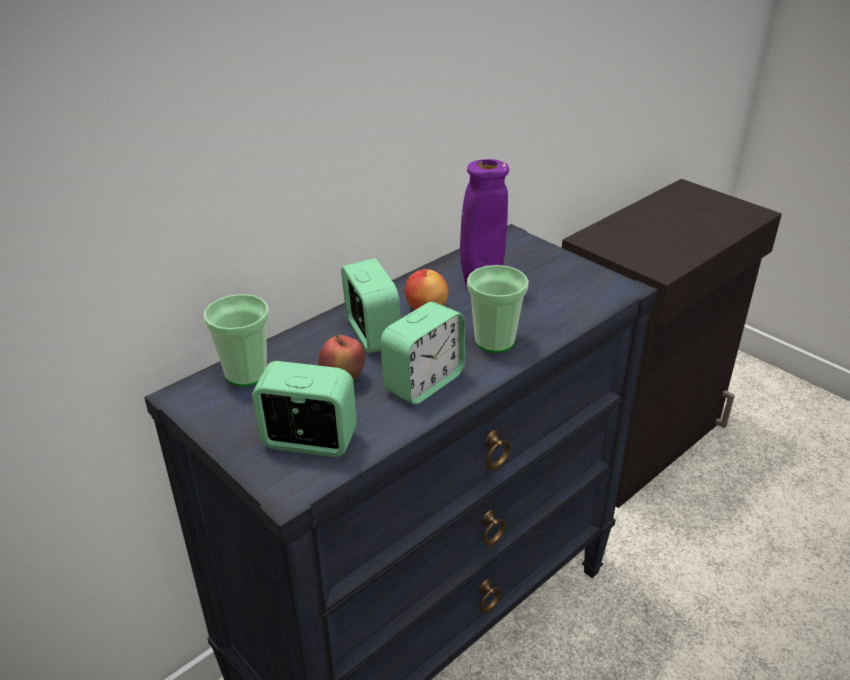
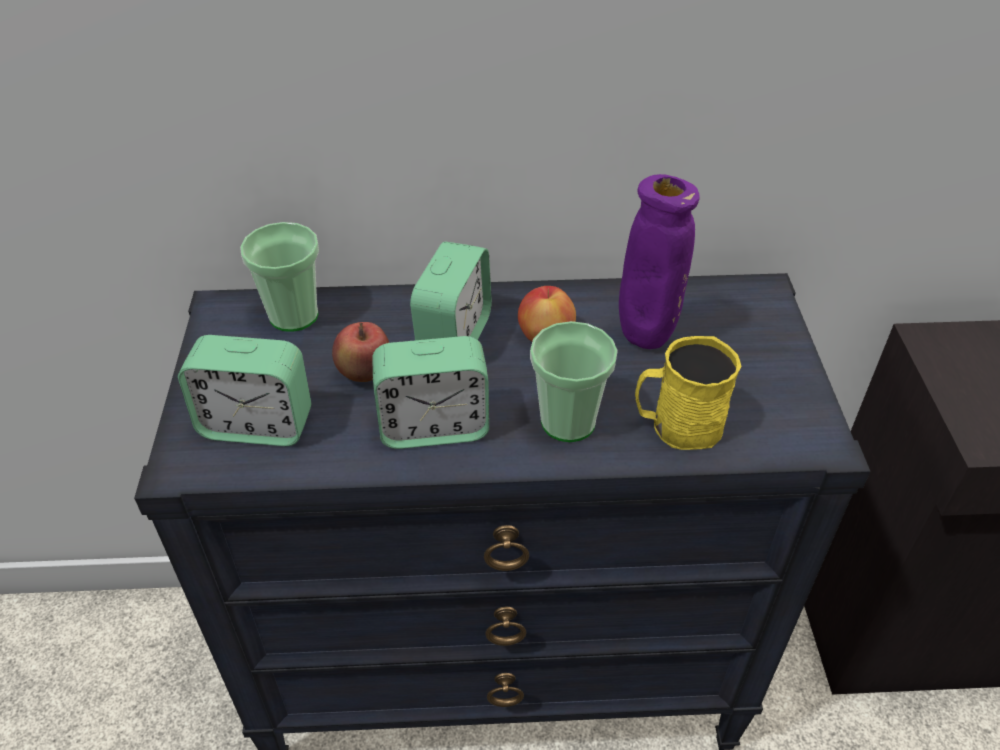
camera: 40 degrees right, 10 degrees up
alarm clock [252,361,357,457] -> alarm clock turned 135 degrees clockwise [178,335,311,446]
none -> yellow mug [635,336,742,450]

